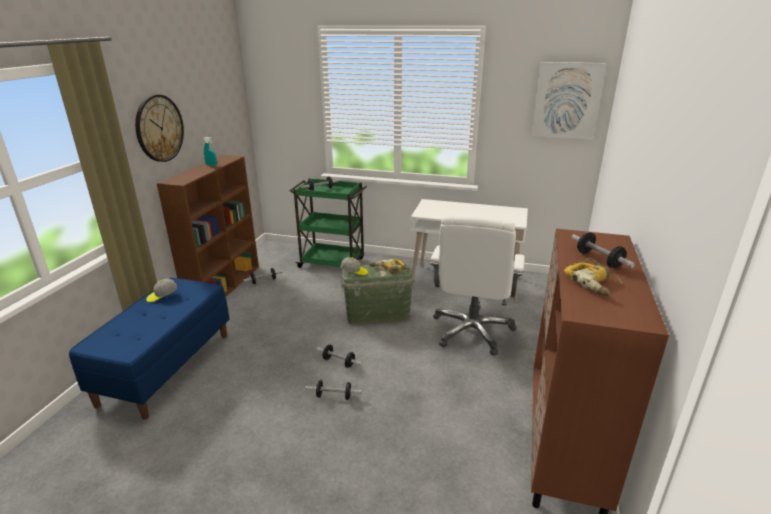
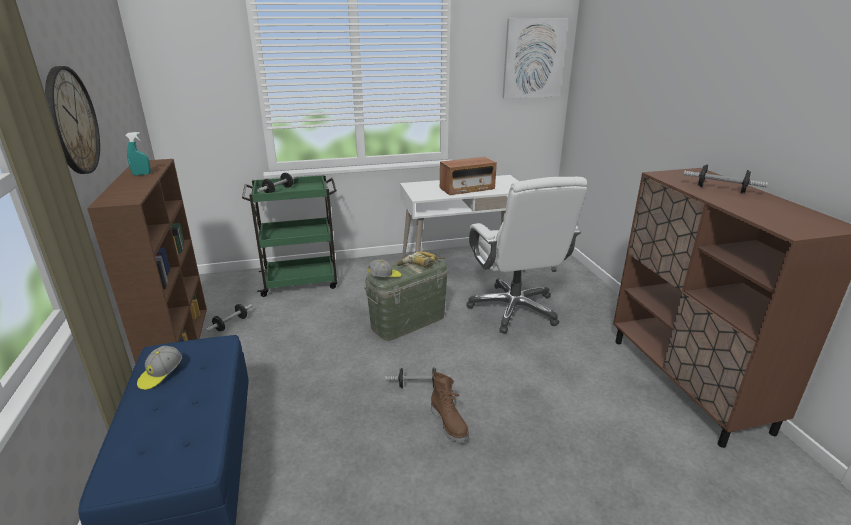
camera: 30 degrees left, 0 degrees up
dumbbell [306,380,362,400] -> brown boot [431,372,469,443]
power drill [564,258,622,297] -> none
none -> radio [440,157,497,195]

